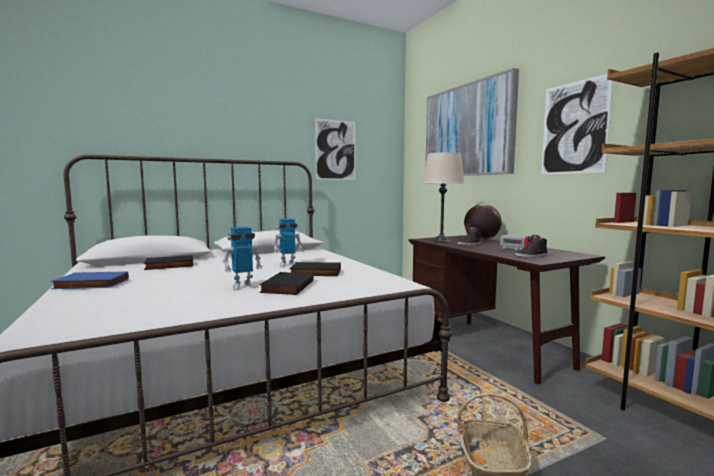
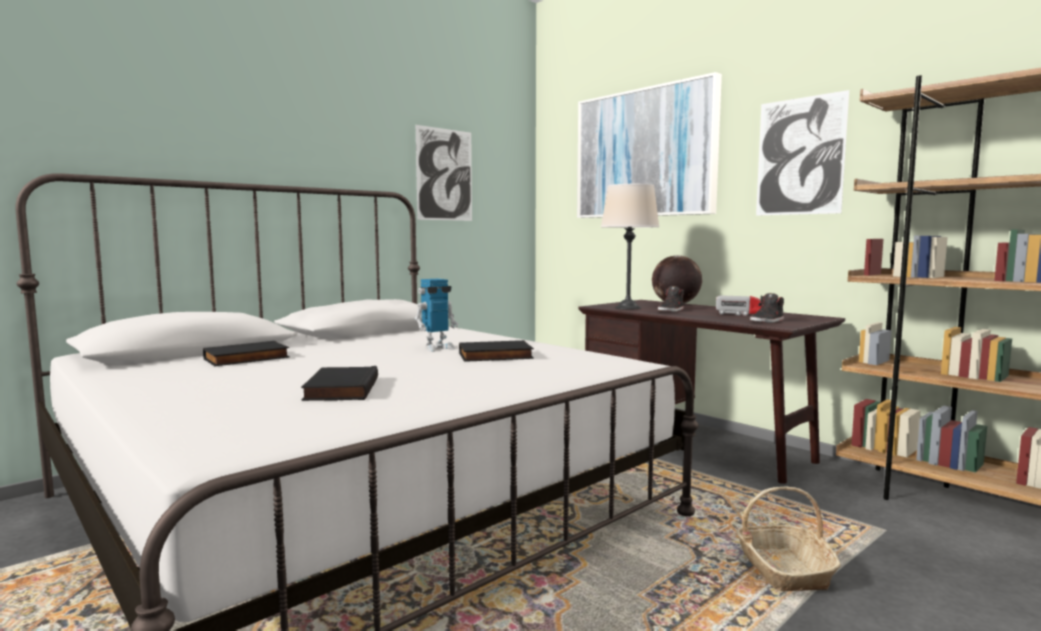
camera: 15 degrees left, 0 degrees up
blue book [51,271,129,289] -> none
toy robot [223,227,263,290] -> none
black book [259,272,313,295] -> black book moved to [301,366,378,401]

